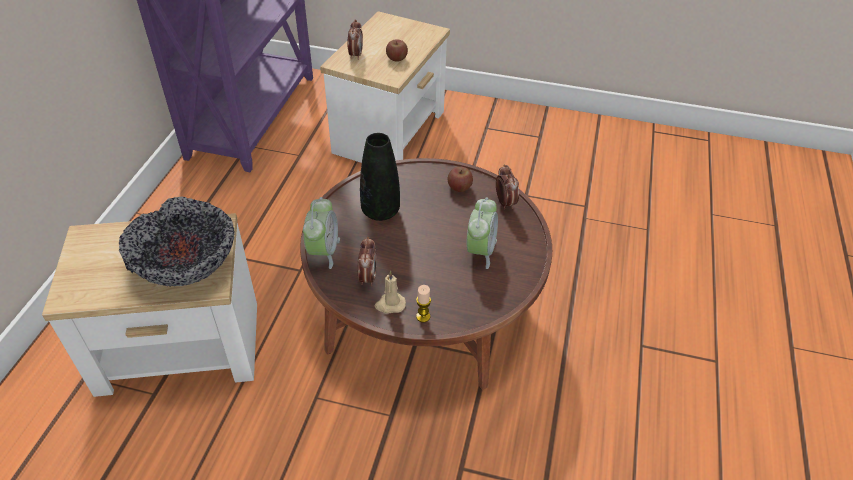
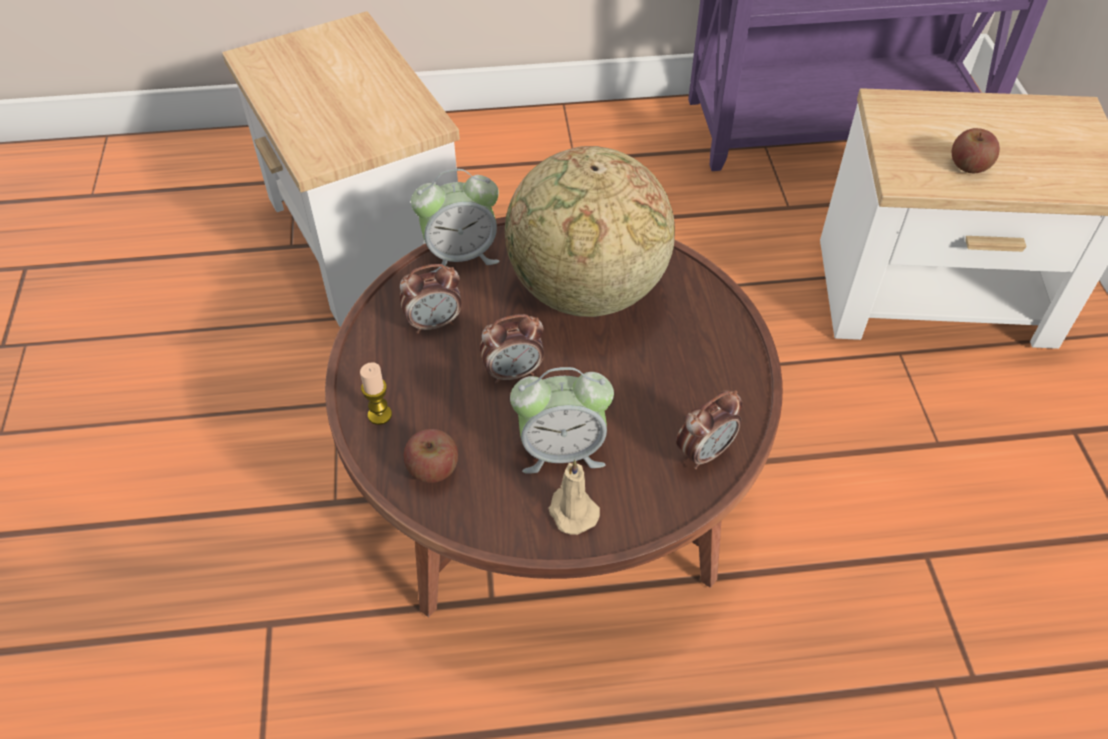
camera: 70 degrees right, 5 degrees up
bowl [119,197,234,287] -> none
alarm clock [347,19,363,60] -> alarm clock moved to [480,314,544,384]
black vase [360,133,400,221] -> globe [505,146,675,317]
beige candle [375,271,406,314] -> beige candle moved to [548,460,600,535]
apple [448,167,473,192] -> apple moved to [404,429,458,483]

